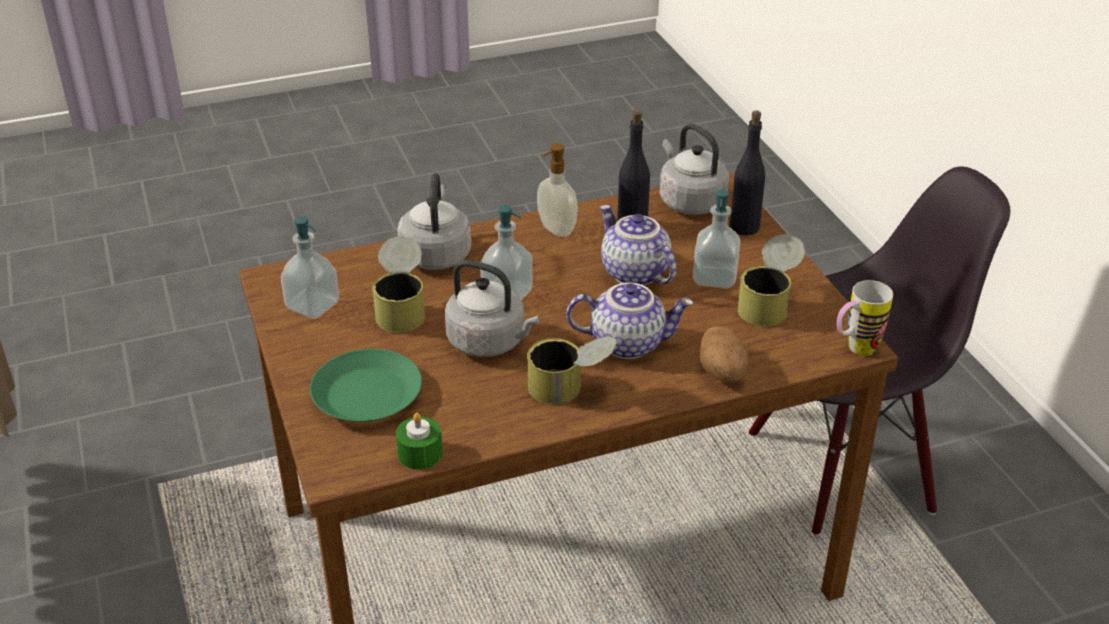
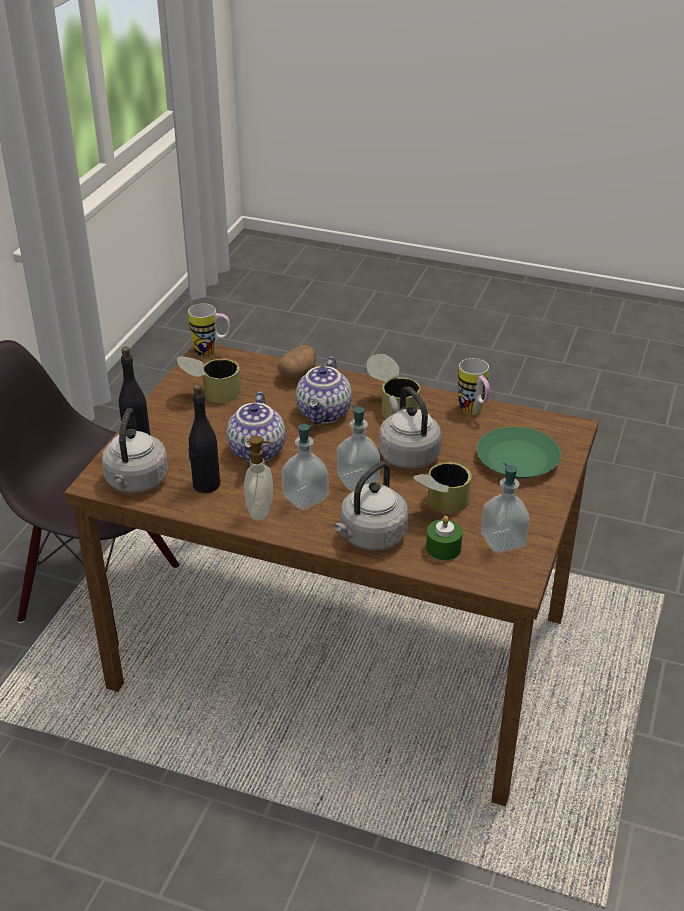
camera: 140 degrees left, 0 degrees up
green candle [396,413,443,469] -> green candle moved to [426,516,463,560]
teapot [566,282,694,359] -> teapot turned 120 degrees counterclockwise [296,356,352,424]
soap dispenser [693,189,740,288] -> soap dispenser moved to [282,424,329,510]
none -> mug [458,358,490,415]

